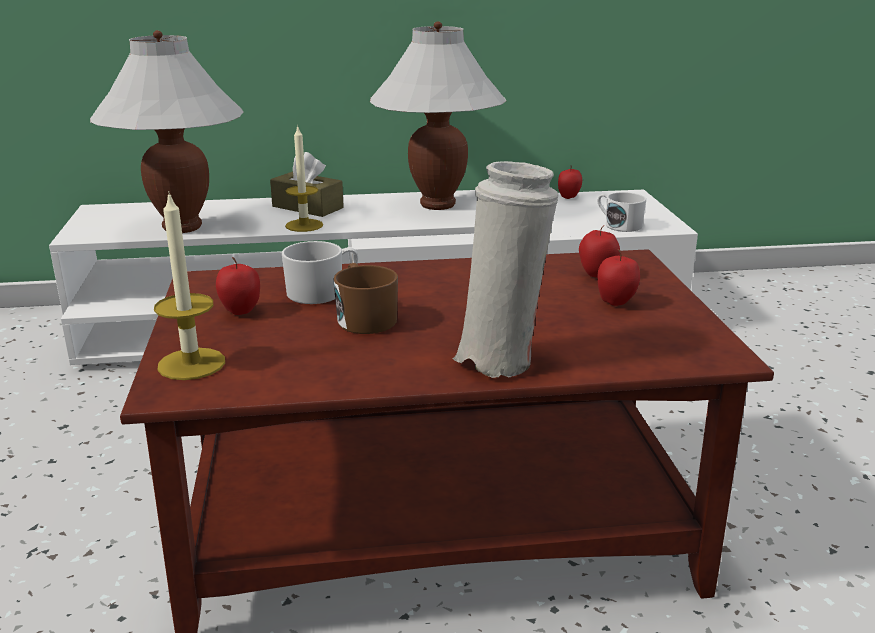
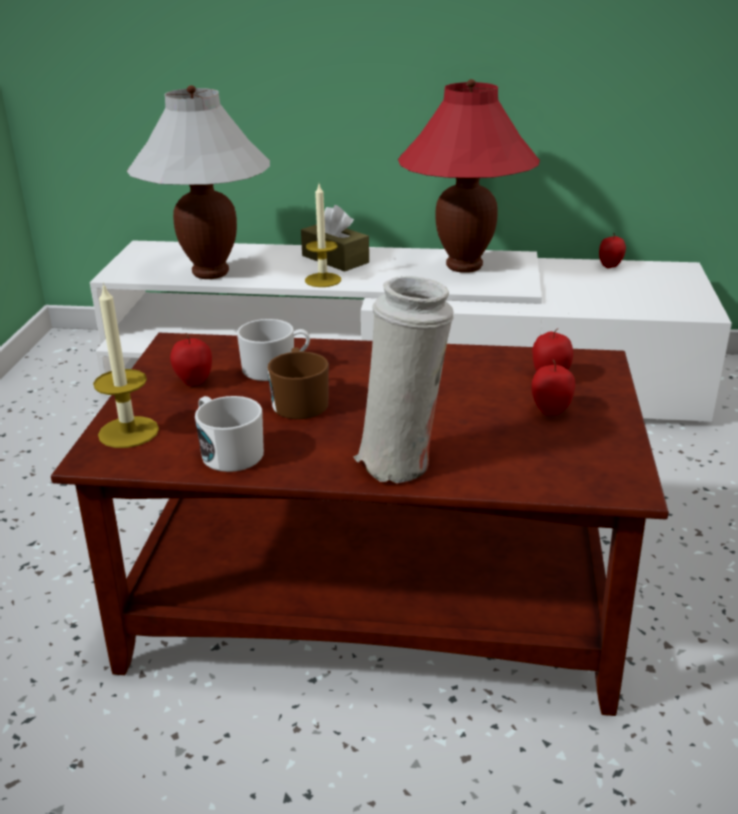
camera: 15 degrees right, 5 degrees up
white table lamp [370,21,506,210] -> red table lamp [398,79,540,273]
white mug [598,192,646,232] -> white mug moved to [195,396,264,472]

